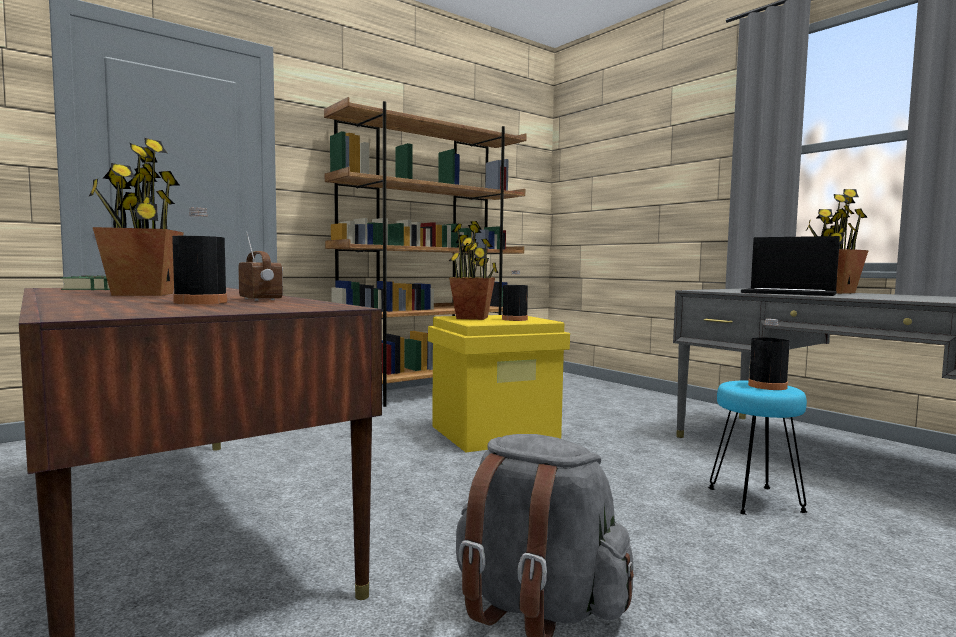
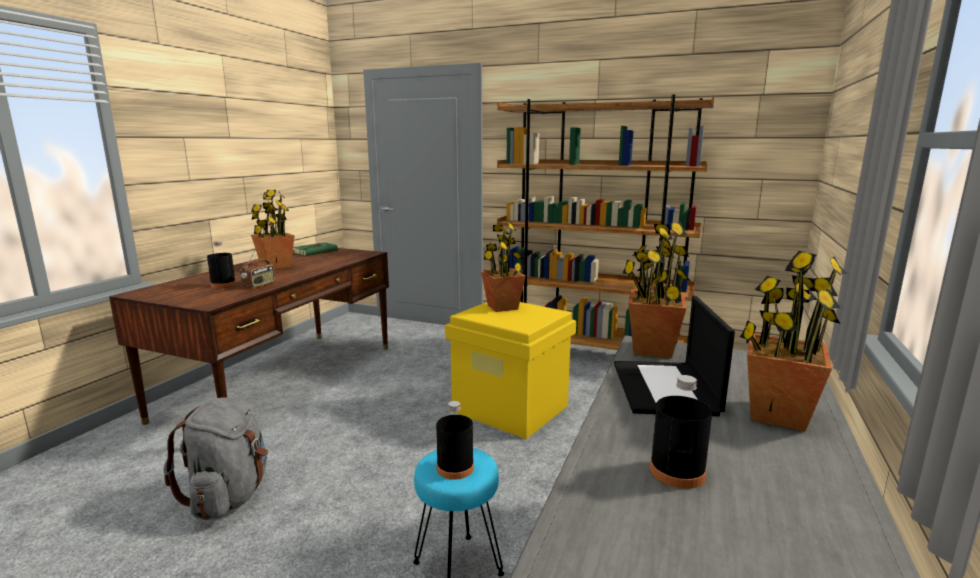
camera: 60 degrees right, 10 degrees up
black bottle [502,270,528,321] -> black bottle moved to [650,375,712,489]
none -> potted plant [623,222,691,358]

